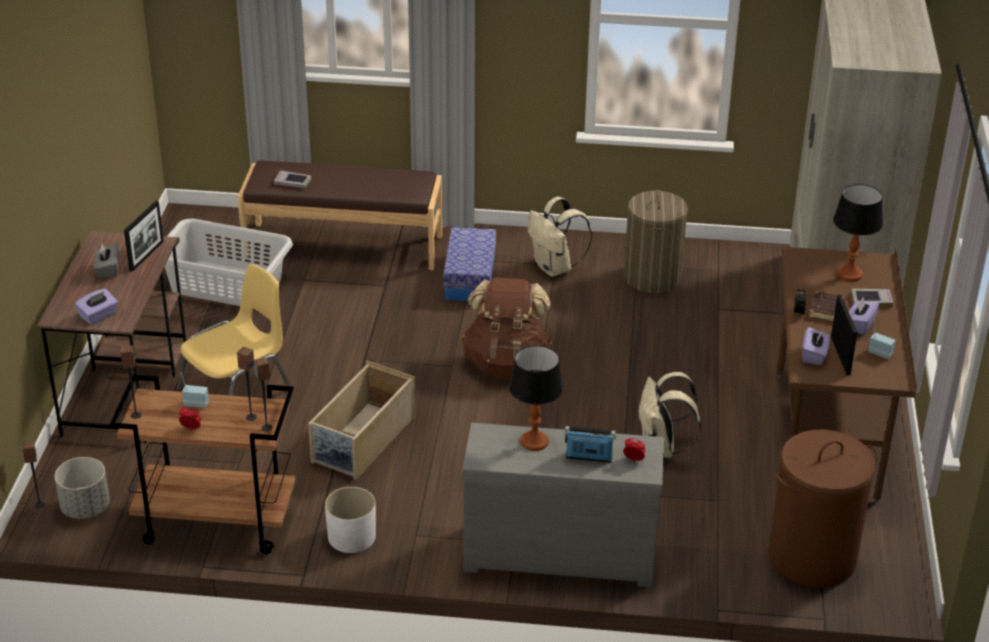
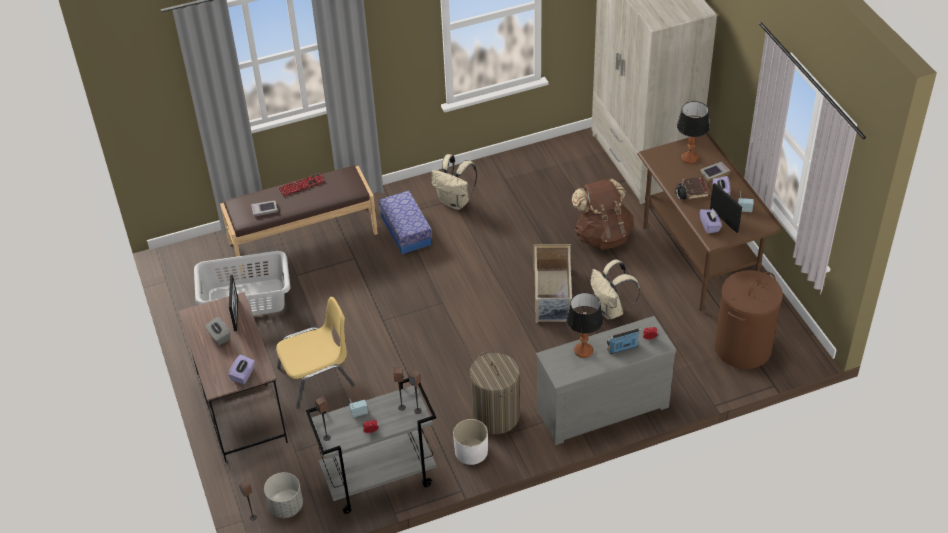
camera: 25 degrees left, 10 degrees up
brown cart [110,375,296,554] -> grey cart [306,378,436,514]
yellow chair [177,264,291,396] -> yellow chair turned 45 degrees clockwise [276,297,355,409]
beige storage box [308,360,416,480] -> beige storage box moved to [533,244,572,323]
brown backpack [461,277,552,378] -> brown backpack moved to [572,179,634,250]
laundry basket [624,190,688,293] -> laundry basket moved to [470,352,520,434]
none -> keyboard [278,173,325,197]

